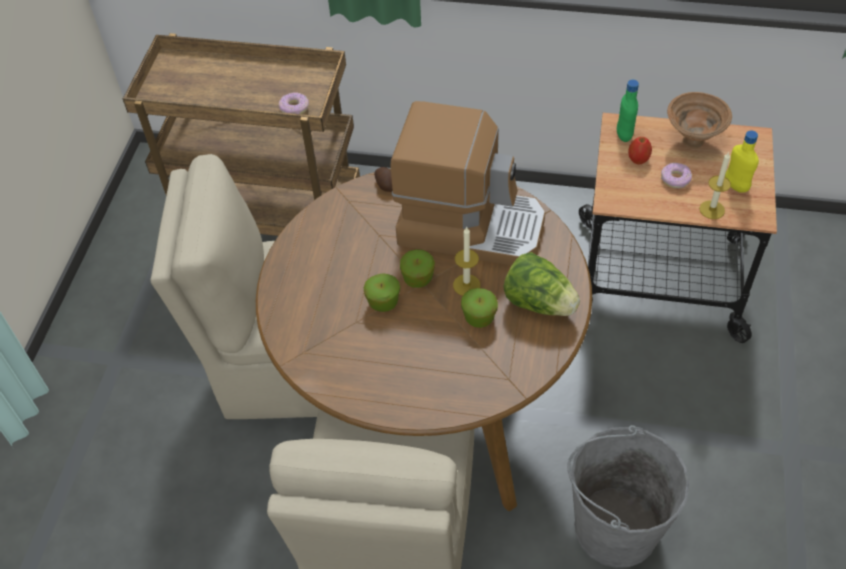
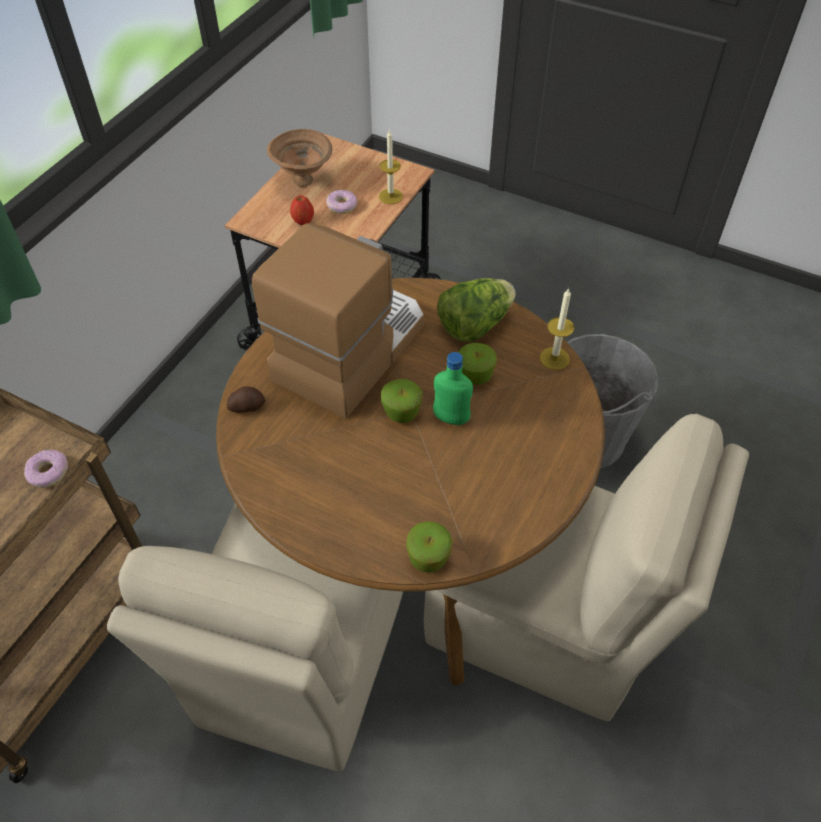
camera: 75 degrees left, 0 degrees up
apple [364,273,400,312] -> apple moved to [406,521,453,572]
candle [453,226,480,296] -> candle moved to [540,288,574,370]
green bottle [617,80,639,142] -> green bottle moved to [433,352,473,425]
yellow bottle [725,130,759,193] -> none

